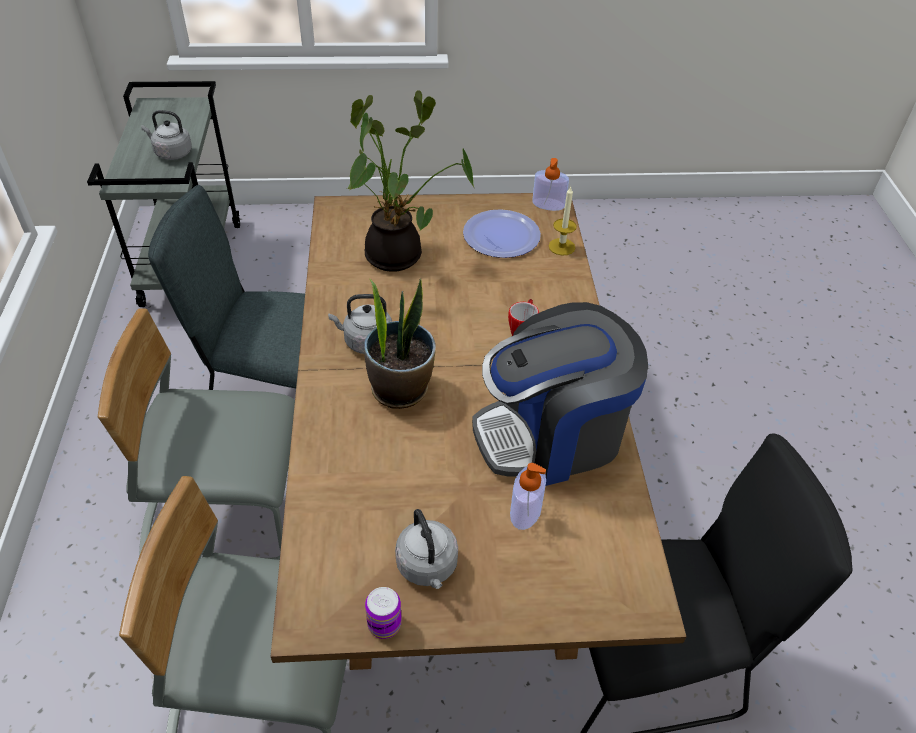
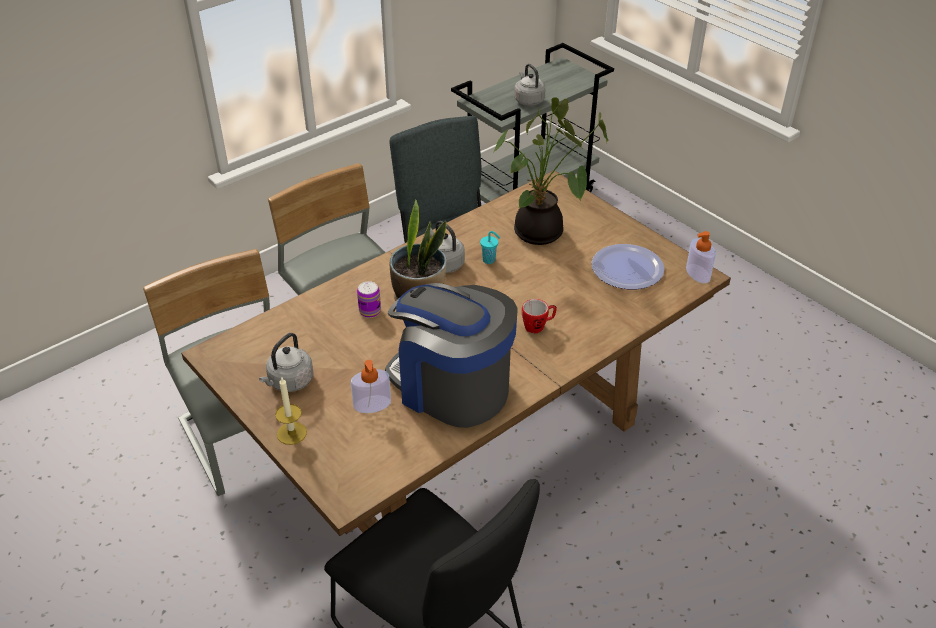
camera: 55 degrees right, 5 degrees down
can [365,587,402,639] -> can moved to [357,281,381,318]
candle [549,187,577,255] -> candle moved to [275,378,307,445]
none -> turquoise cup [480,231,500,264]

